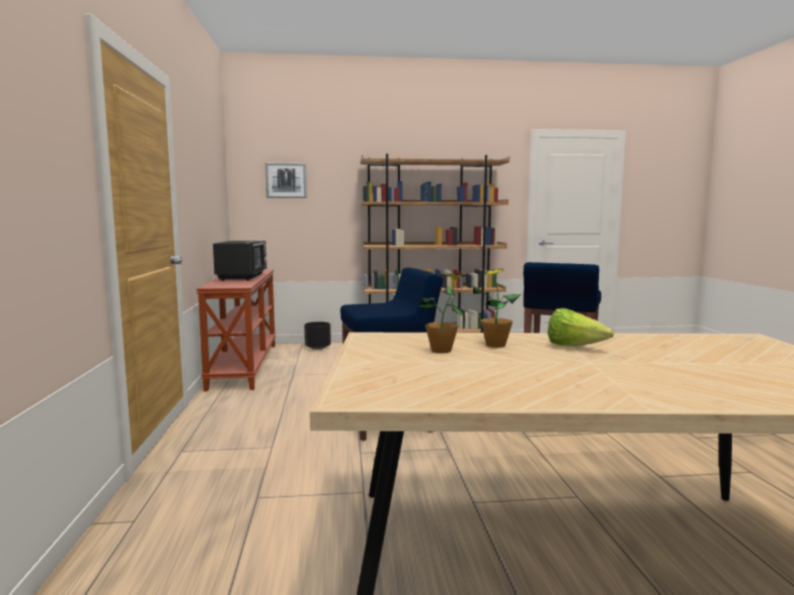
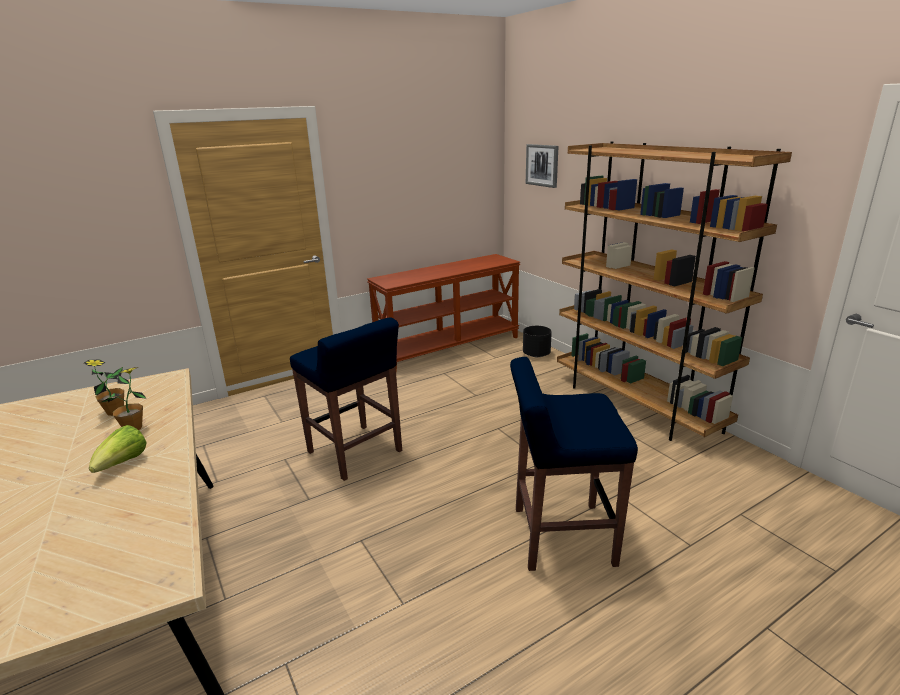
camera: 65 degrees right, 15 degrees up
black microwave [213,241,267,281] -> none

